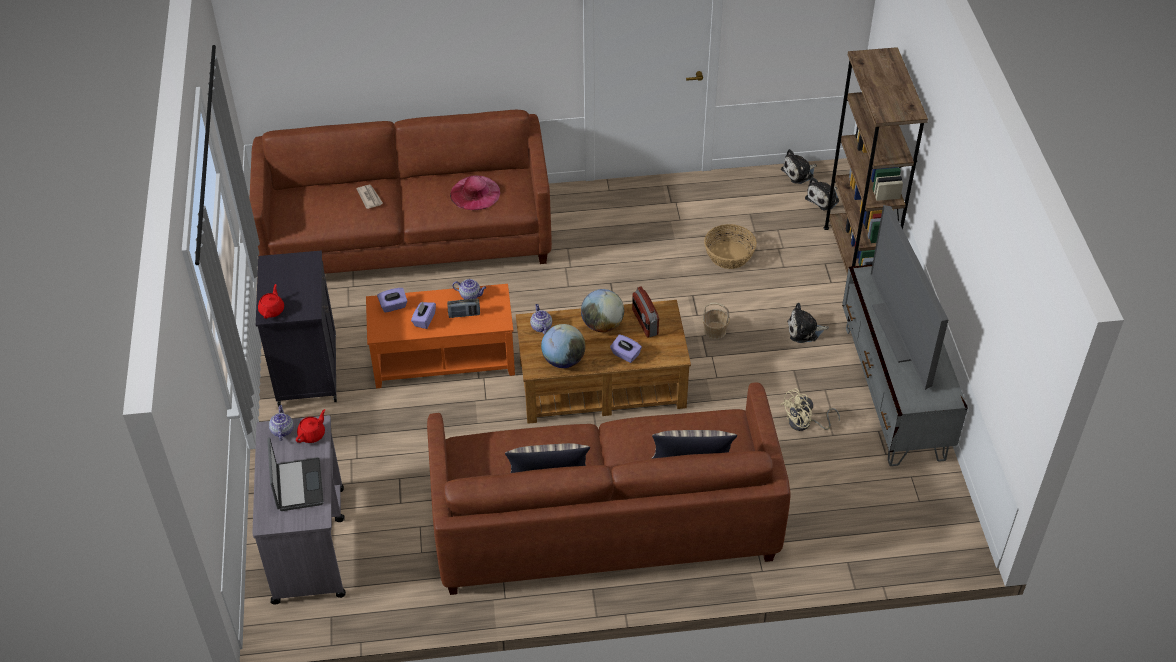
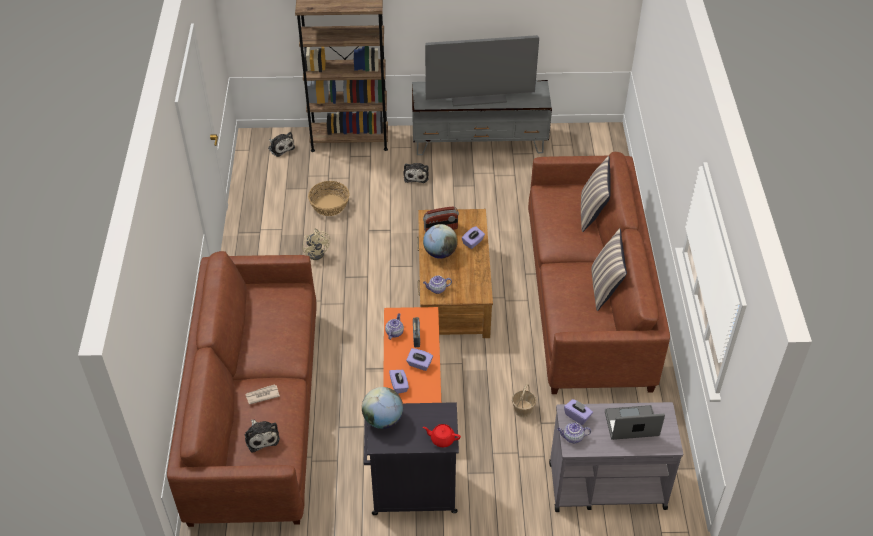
camera: 85 degrees left, 0 degrees up
red teapot [296,409,325,443] -> purple tissue box [564,399,593,425]
pink hat [450,175,500,210] -> none
globe [541,324,586,368] -> globe moved to [362,387,403,429]
basket [702,302,730,339] -> basket moved to [512,384,536,417]
plush toy [781,149,817,184] -> plush toy moved to [245,419,280,453]
beige fan [781,388,840,431] -> beige fan moved to [303,228,330,260]

